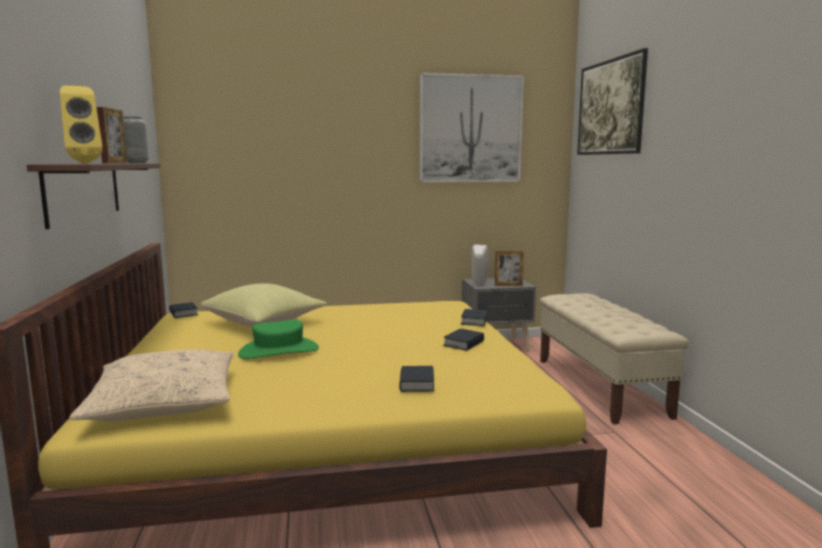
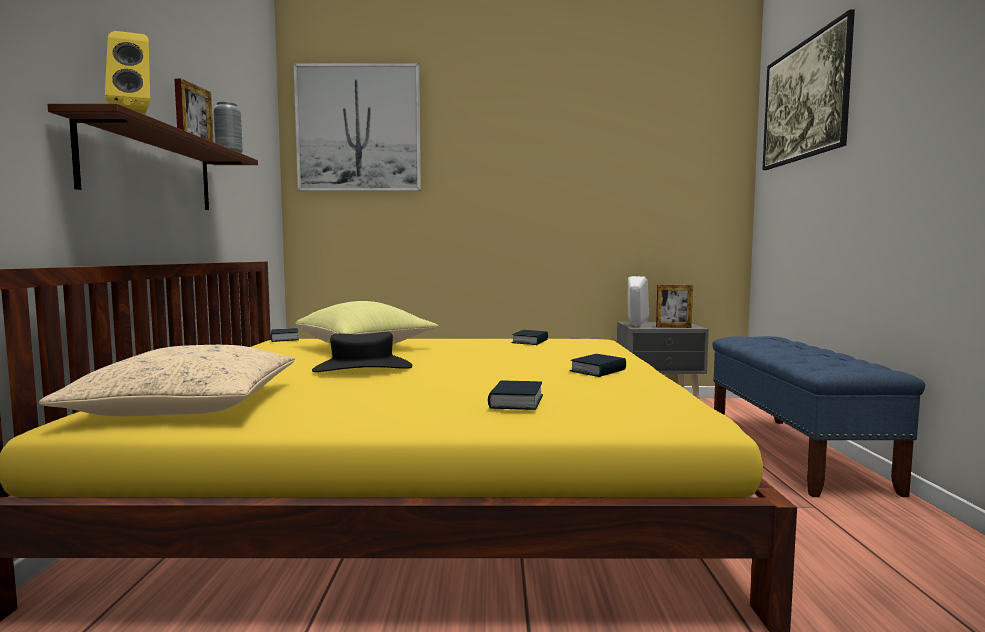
camera: 10 degrees right, 5 degrees down
green hat [238,319,319,359] -> black hat [312,332,412,372]
picture [419,73,524,182] -> picture moved to [293,63,421,191]
book [461,309,488,326] -> book moved to [512,330,548,345]
beige bench [540,293,688,425] -> blue bench [713,336,925,497]

